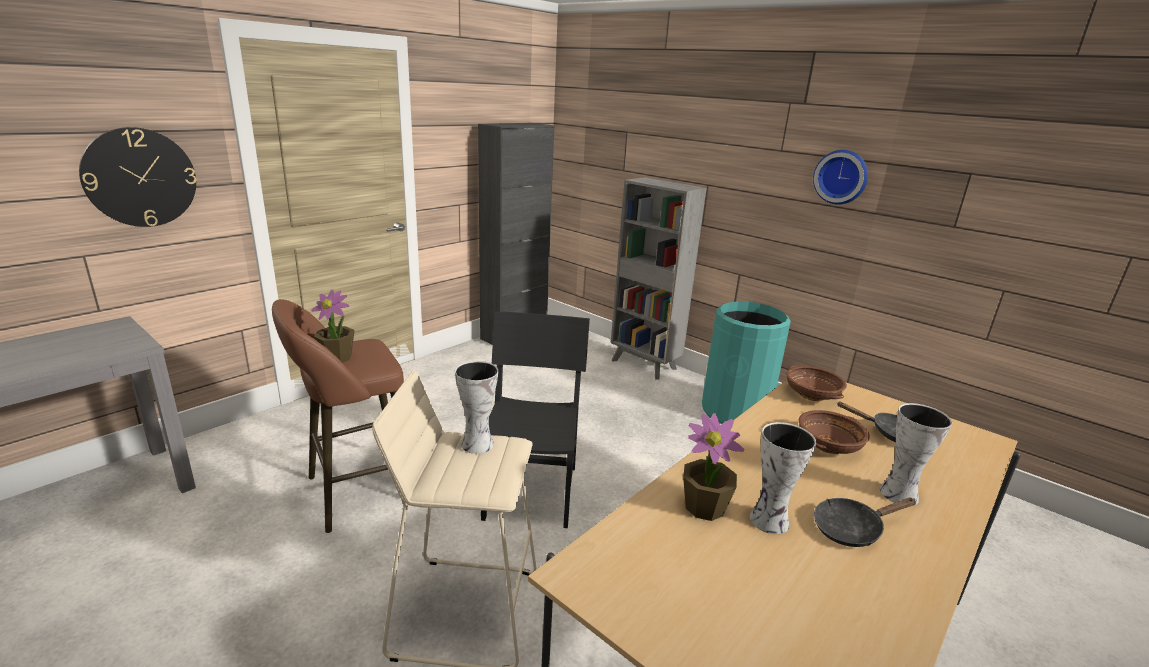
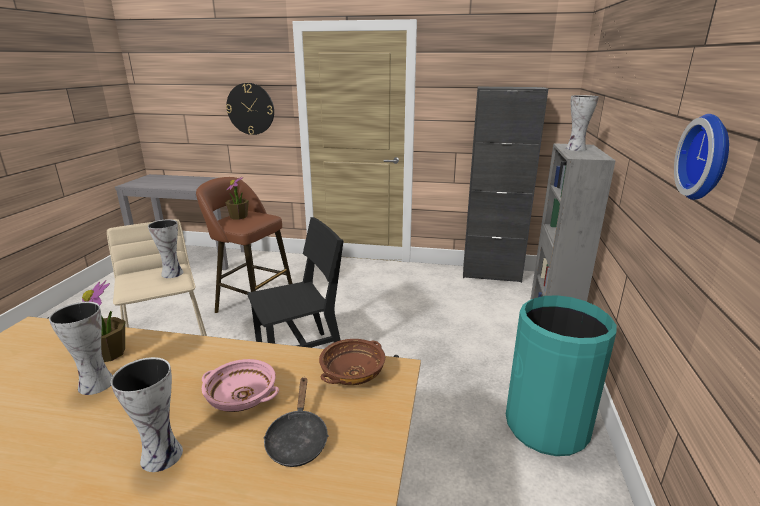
camera: 60 degrees right, 0 degrees up
brown bowl [799,410,870,454] -> pink bowl [202,359,279,412]
black frying pan [814,497,916,547] -> none
none -> vase [566,95,599,151]

